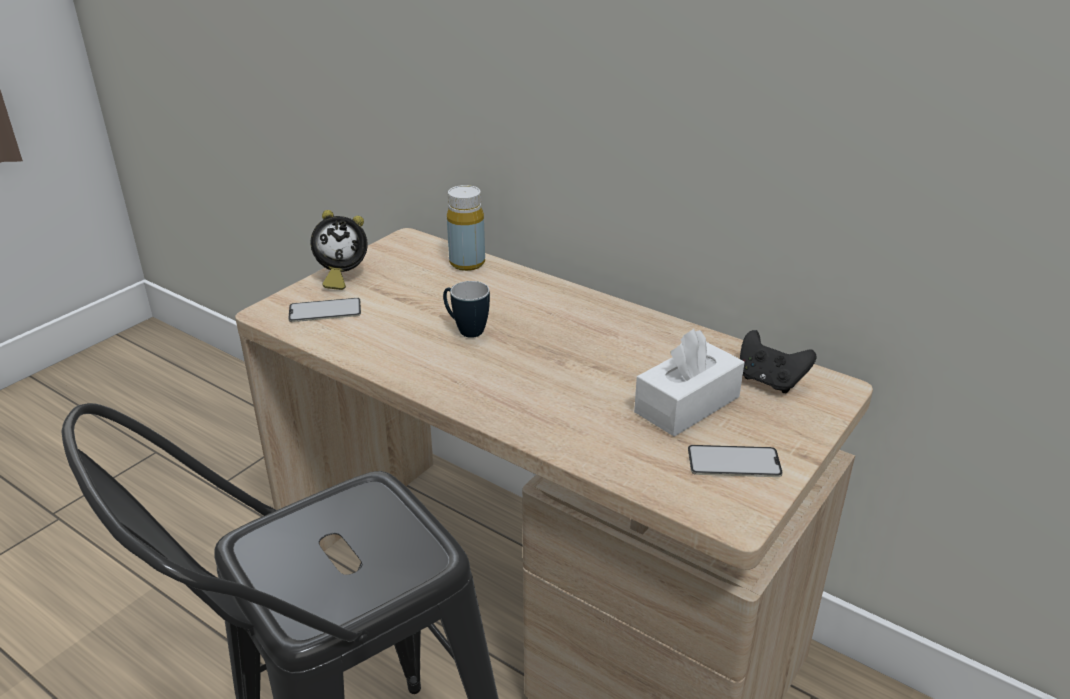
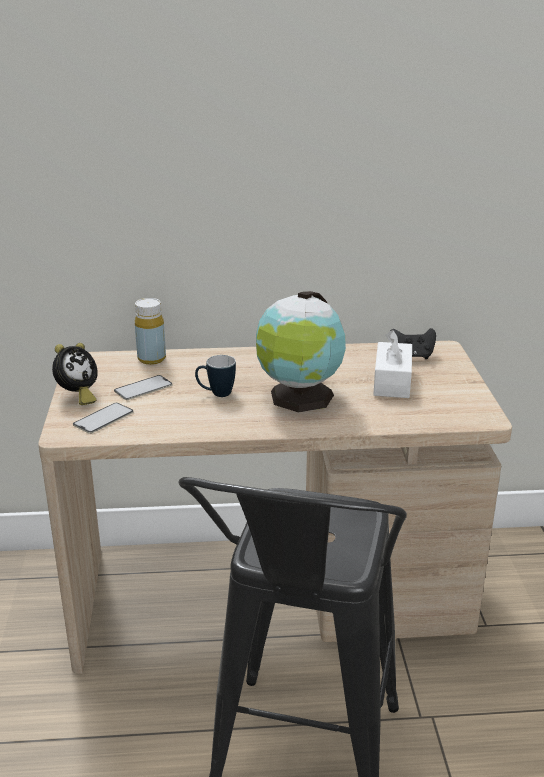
camera: 40 degrees left, 5 degrees down
phone [688,445,783,477] -> phone moved to [114,375,173,400]
none -> globe [256,291,346,412]

